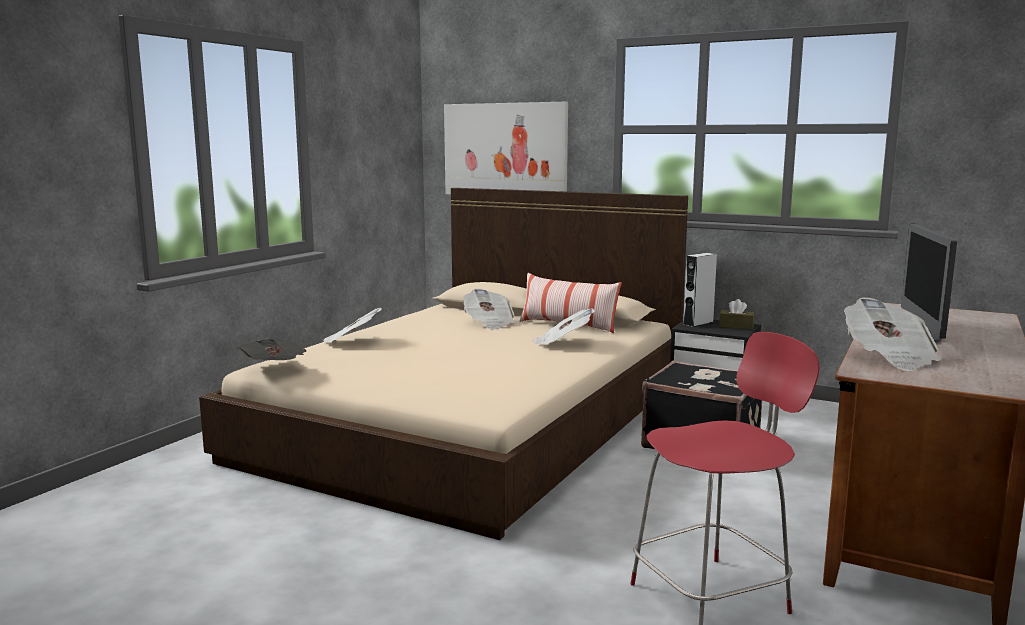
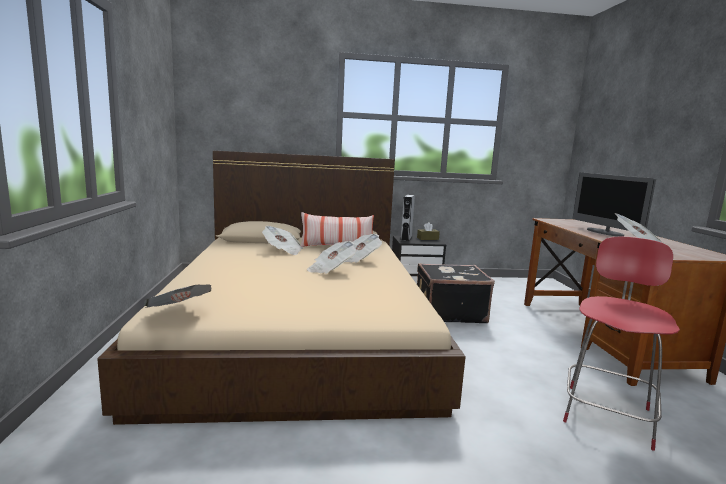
camera: 35 degrees left, 0 degrees up
newspaper [324,308,381,344] -> newspaper moved to [307,241,356,274]
picture [444,102,568,194] -> none

